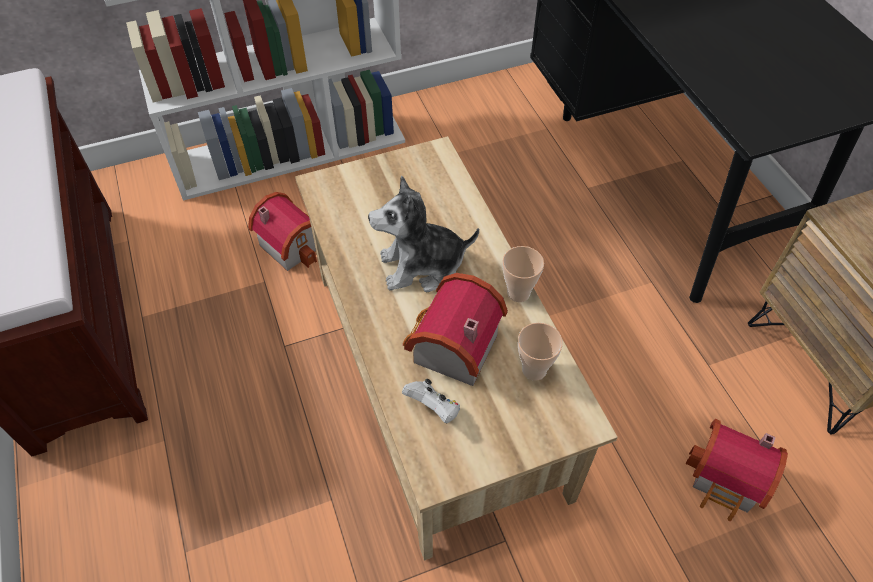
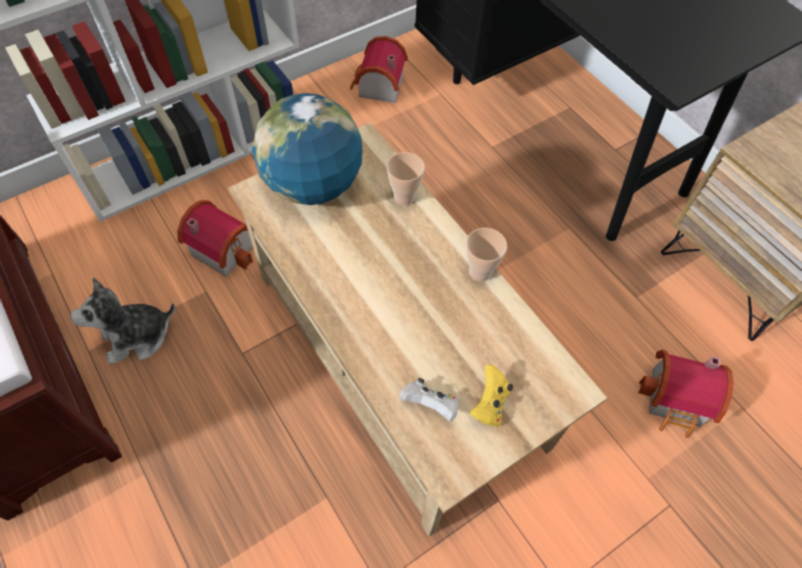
camera: 15 degrees left, 5 degrees up
plush toy [368,175,479,292] -> plush toy moved to [70,277,175,365]
toy house [403,273,508,386] -> toy house moved to [350,36,408,103]
cup [518,323,563,381] -> cup moved to [387,152,425,205]
none -> globe [252,93,362,205]
none -> yellow game controller [470,365,513,427]

